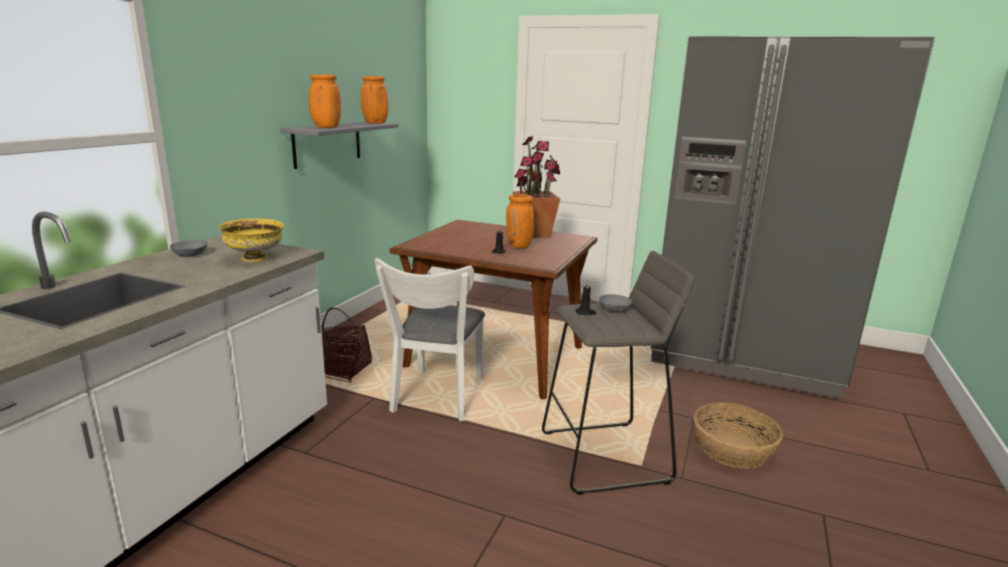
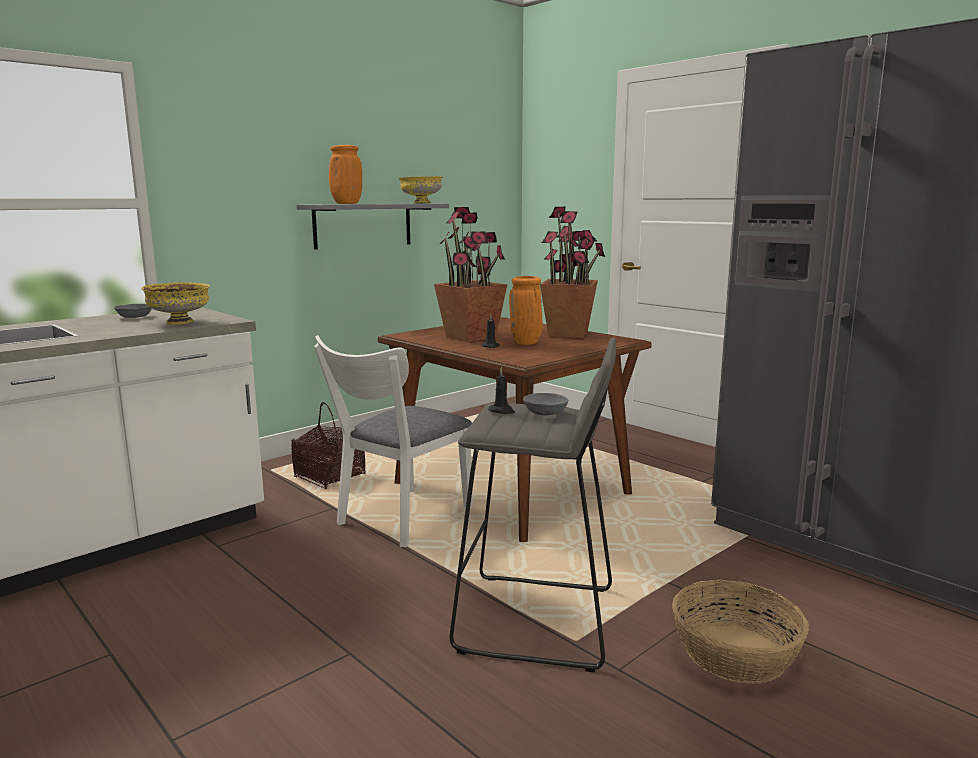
camera: 25 degrees right, 5 degrees down
orange vase [361,76,389,124] -> yellow bowl [398,176,442,204]
none -> potted plant [434,207,508,342]

